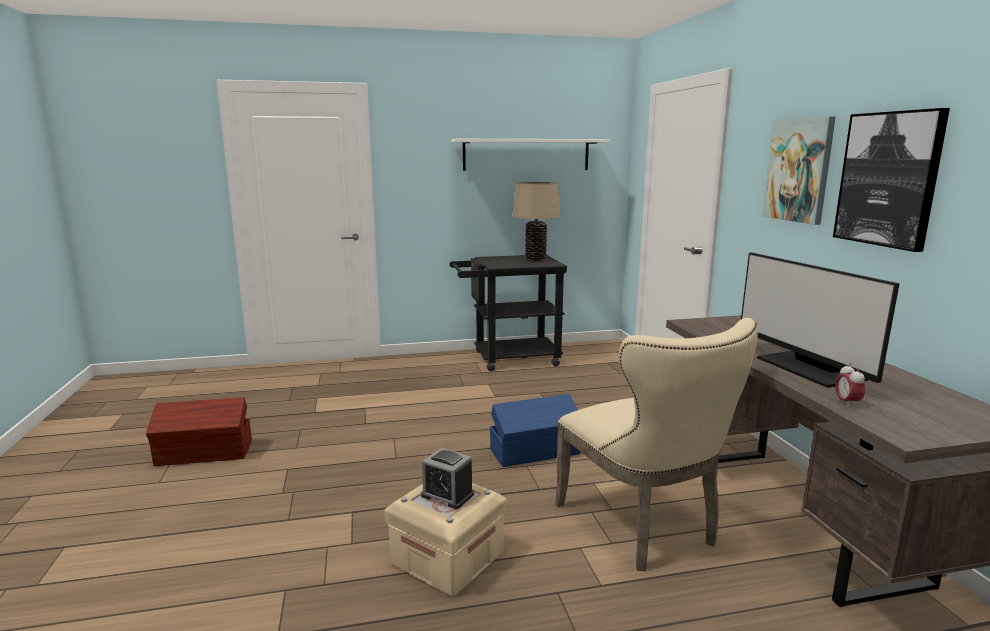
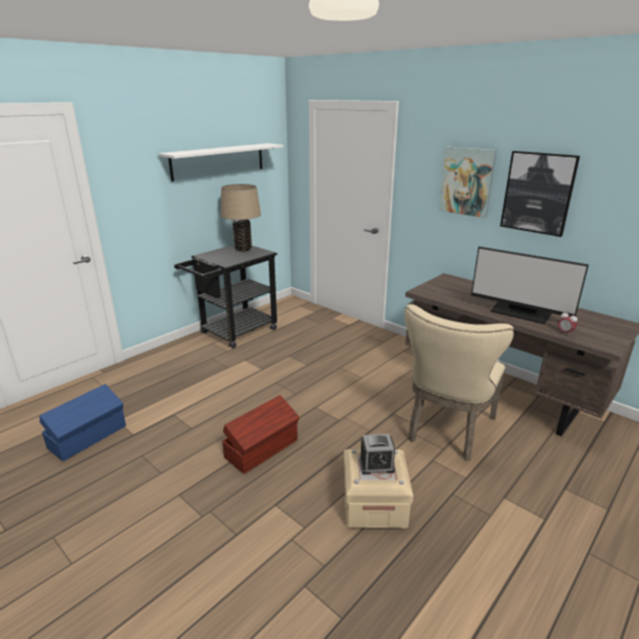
camera: 35 degrees left, 10 degrees up
brown storage box [146,397,252,466] -> brown storage box moved to [222,395,300,474]
blue storage box [490,394,581,467] -> blue storage box moved to [40,384,126,461]
beige chair [555,318,758,571] -> beige chair turned 90 degrees clockwise [404,304,514,460]

